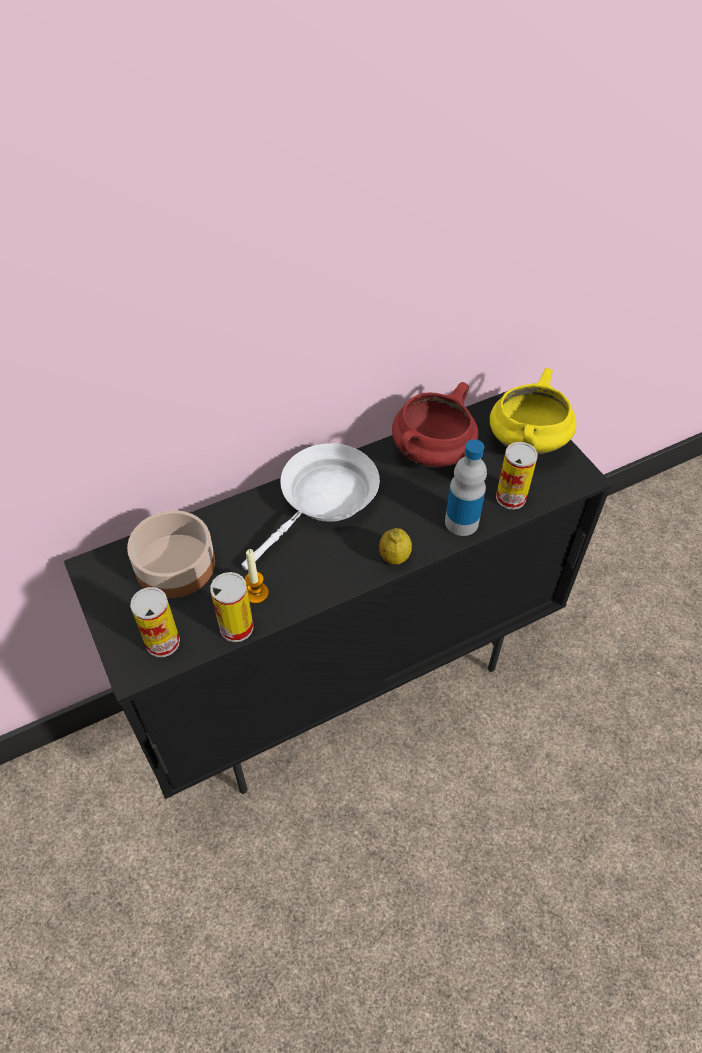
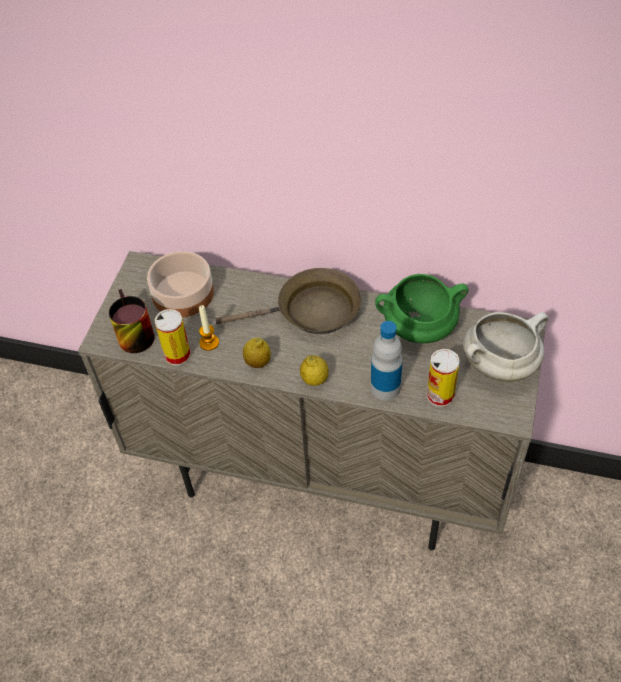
camera: 45 degrees right, 0 degrees up
black cabinet [64,391,612,799] -> beige cabinet [78,251,546,550]
can [130,587,180,657] -> mug [109,289,155,353]
white frying pan [241,443,380,570] -> brown frying pan [216,268,362,334]
red cooking pot [392,382,478,468] -> green cooking pot [375,274,469,343]
yellow cooking pot [490,368,576,454] -> white cooking pot [463,312,549,382]
none -> lemon [243,338,271,368]

